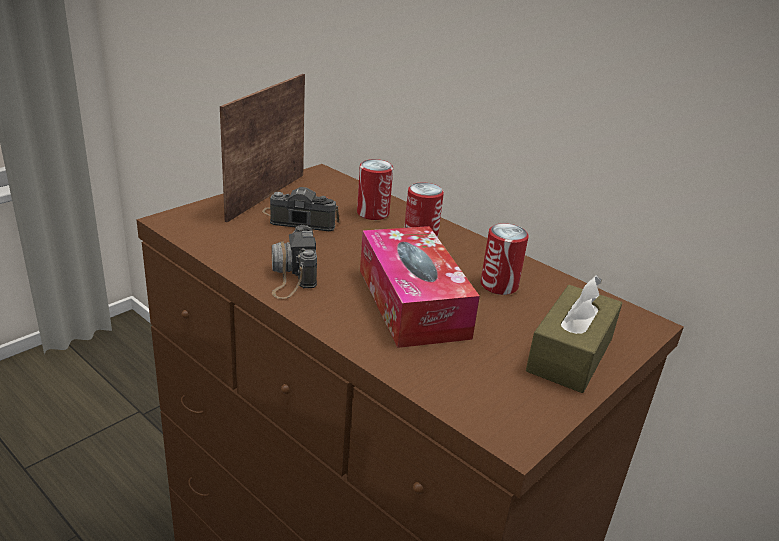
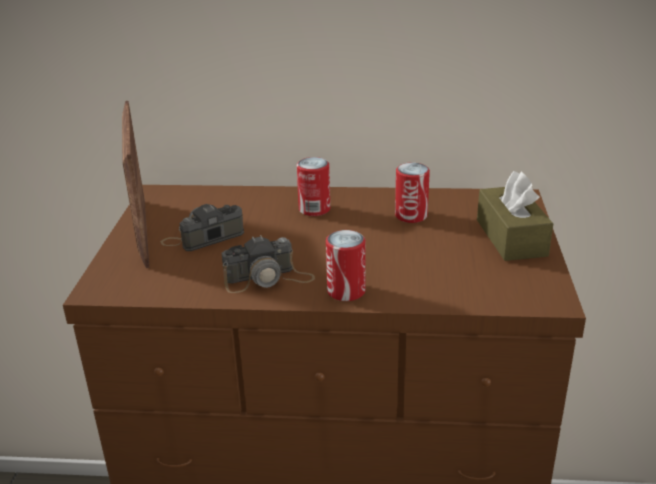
camera: 35 degrees left, 0 degrees up
camera [272,225,317,299] -> camera turned 60 degrees counterclockwise [222,235,315,293]
can [357,159,393,220] -> can moved to [326,230,365,301]
tissue box [360,226,480,348] -> none

